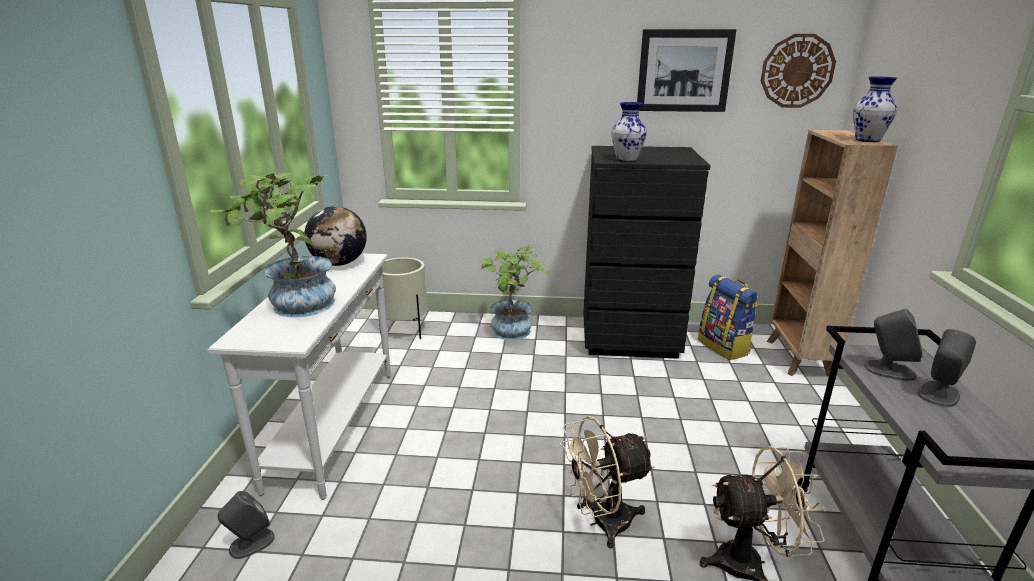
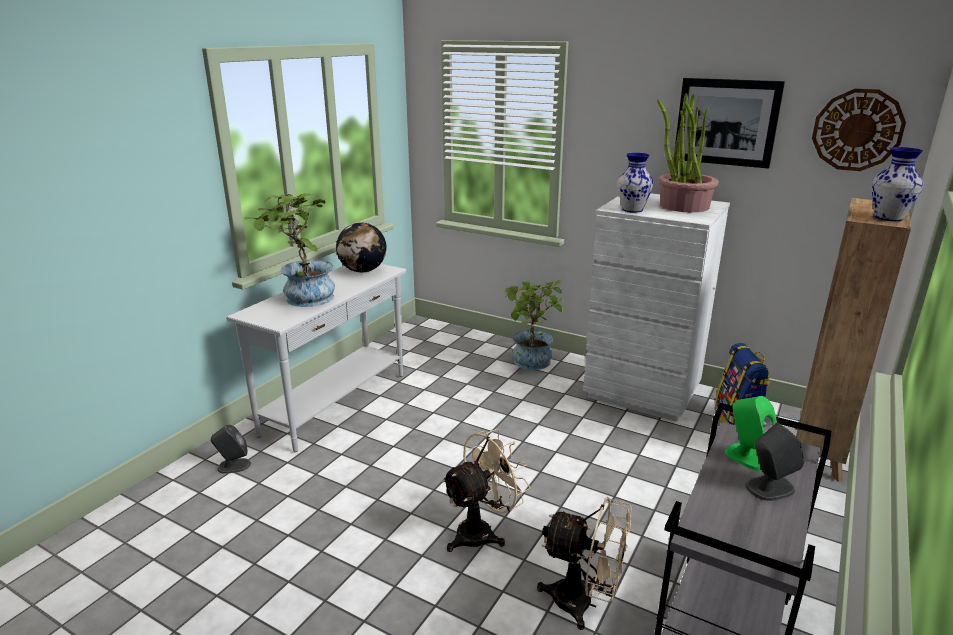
camera: 25 degrees right, 0 degrees up
beige planter [379,257,427,339] -> none
beige fan [560,416,655,548] -> beige fan turned 135 degrees clockwise [441,429,530,552]
black dresser [583,146,710,359] -> white dresser [583,193,730,422]
grey speaker [864,308,923,381] -> green speaker [725,396,777,471]
none -> potted plant [657,93,719,212]

